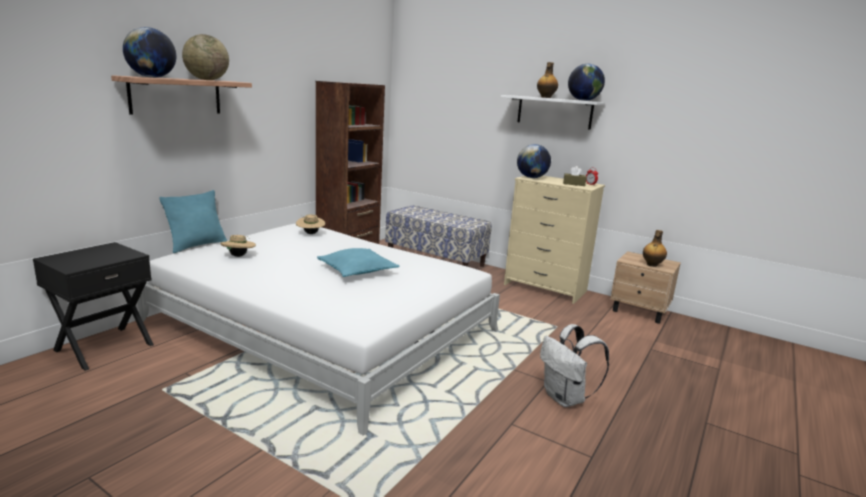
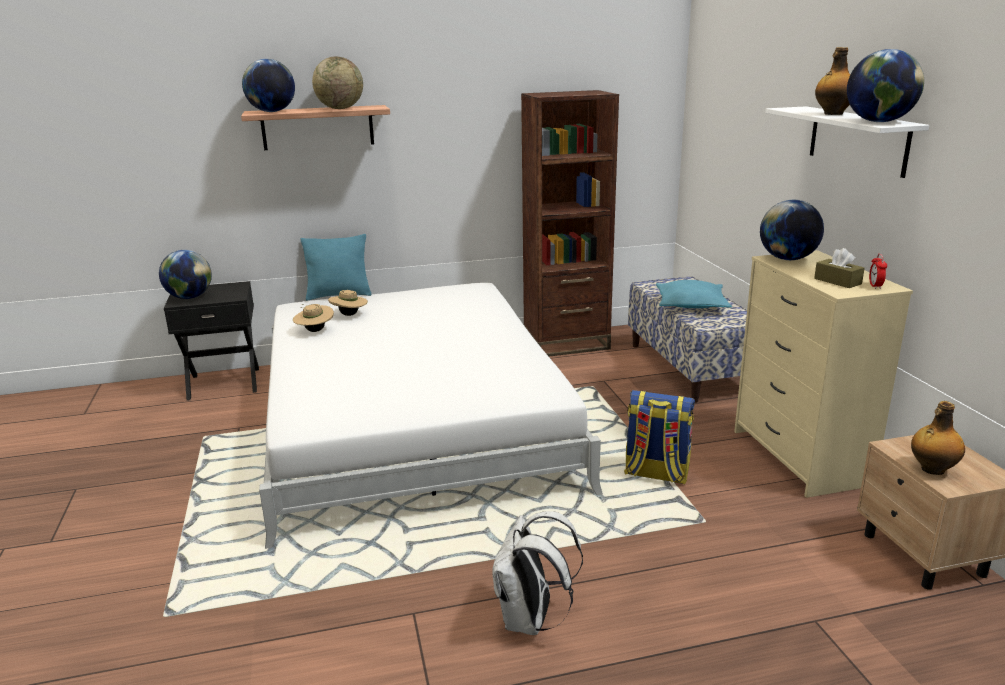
camera: 45 degrees right, 5 degrees up
beige hat [296,214,325,234] -> beige hat moved to [293,304,334,332]
turquoise pillow [317,248,400,277] -> turquoise pillow moved to [656,280,732,308]
none -> globe [159,250,212,299]
none -> backpack [624,390,695,485]

